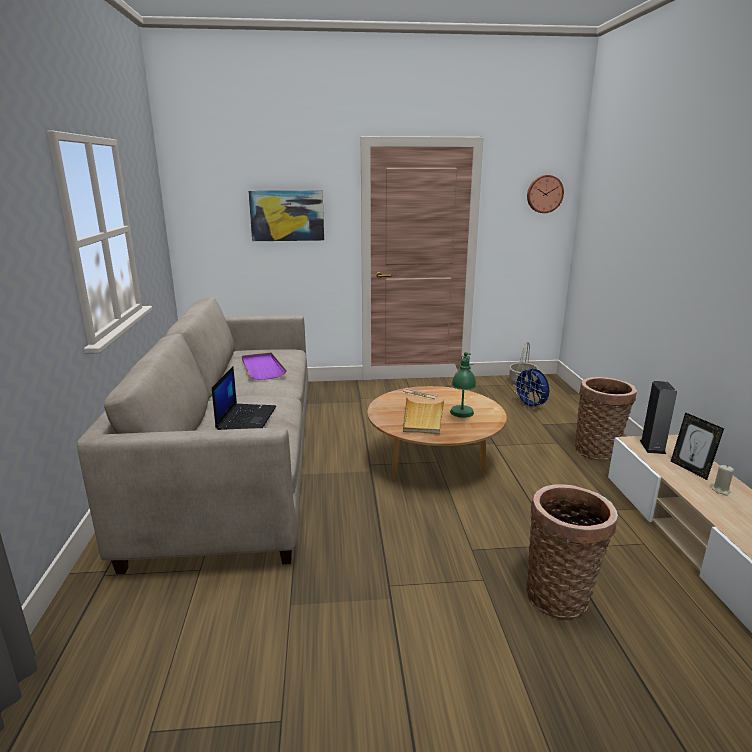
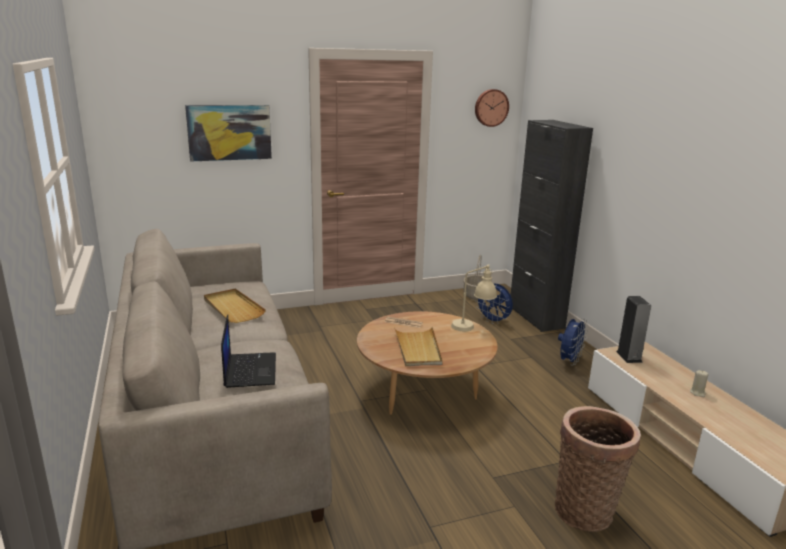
camera: 15 degrees left, 0 degrees up
purple tray [242,353,287,380] -> beige tray [204,288,266,323]
green table lamp [450,352,476,418] -> none
basket [575,377,637,460] -> blue fan [558,319,588,366]
picture frame [671,412,724,480] -> none
none -> beige table lamp [451,264,497,331]
none -> black cabinet [511,120,593,332]

